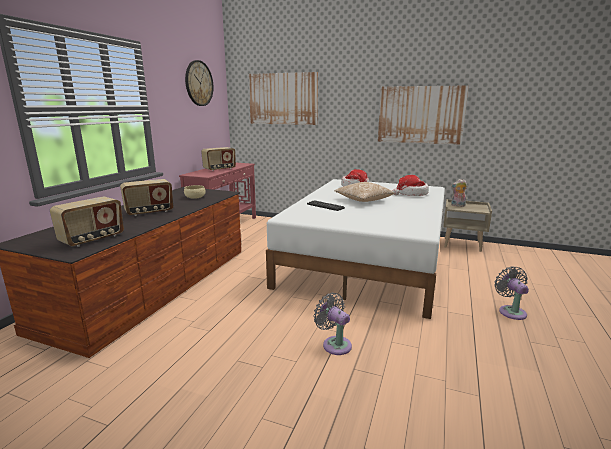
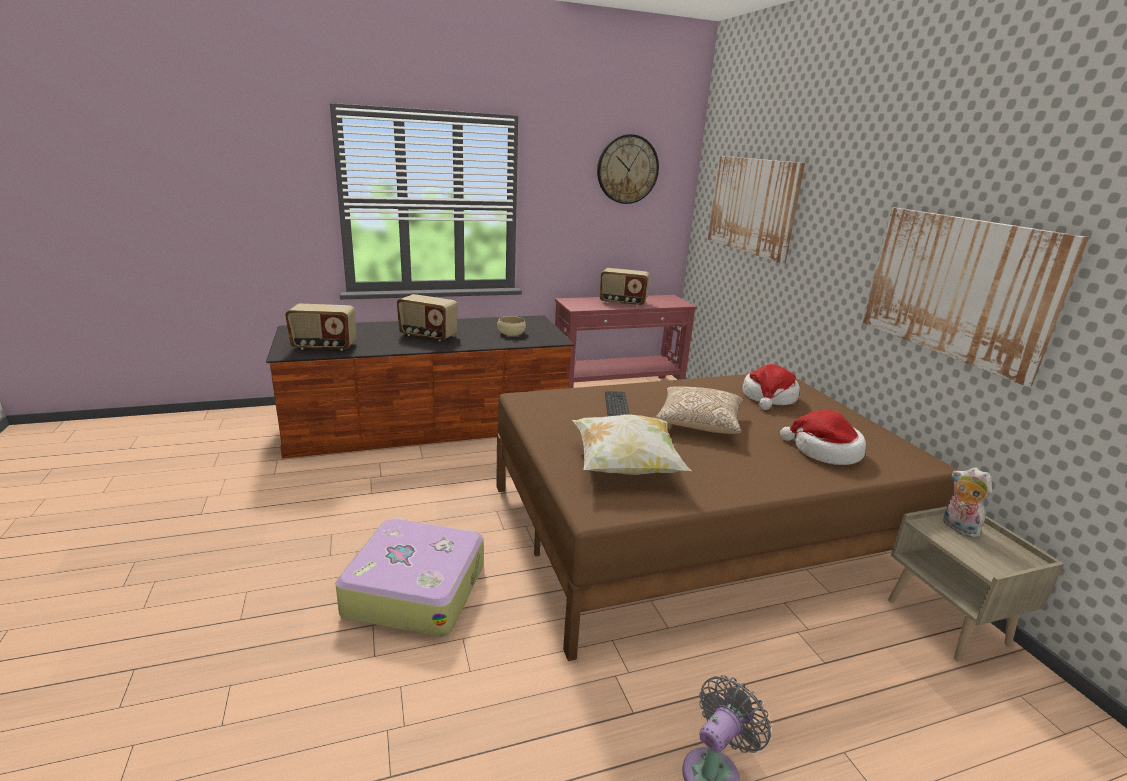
camera: 50 degrees right, 5 degrees up
white bed [266,179,445,319] -> brown bed [496,374,959,661]
grey fan [313,293,352,355] -> suitcase [335,518,483,637]
none -> pillow [572,414,691,475]

